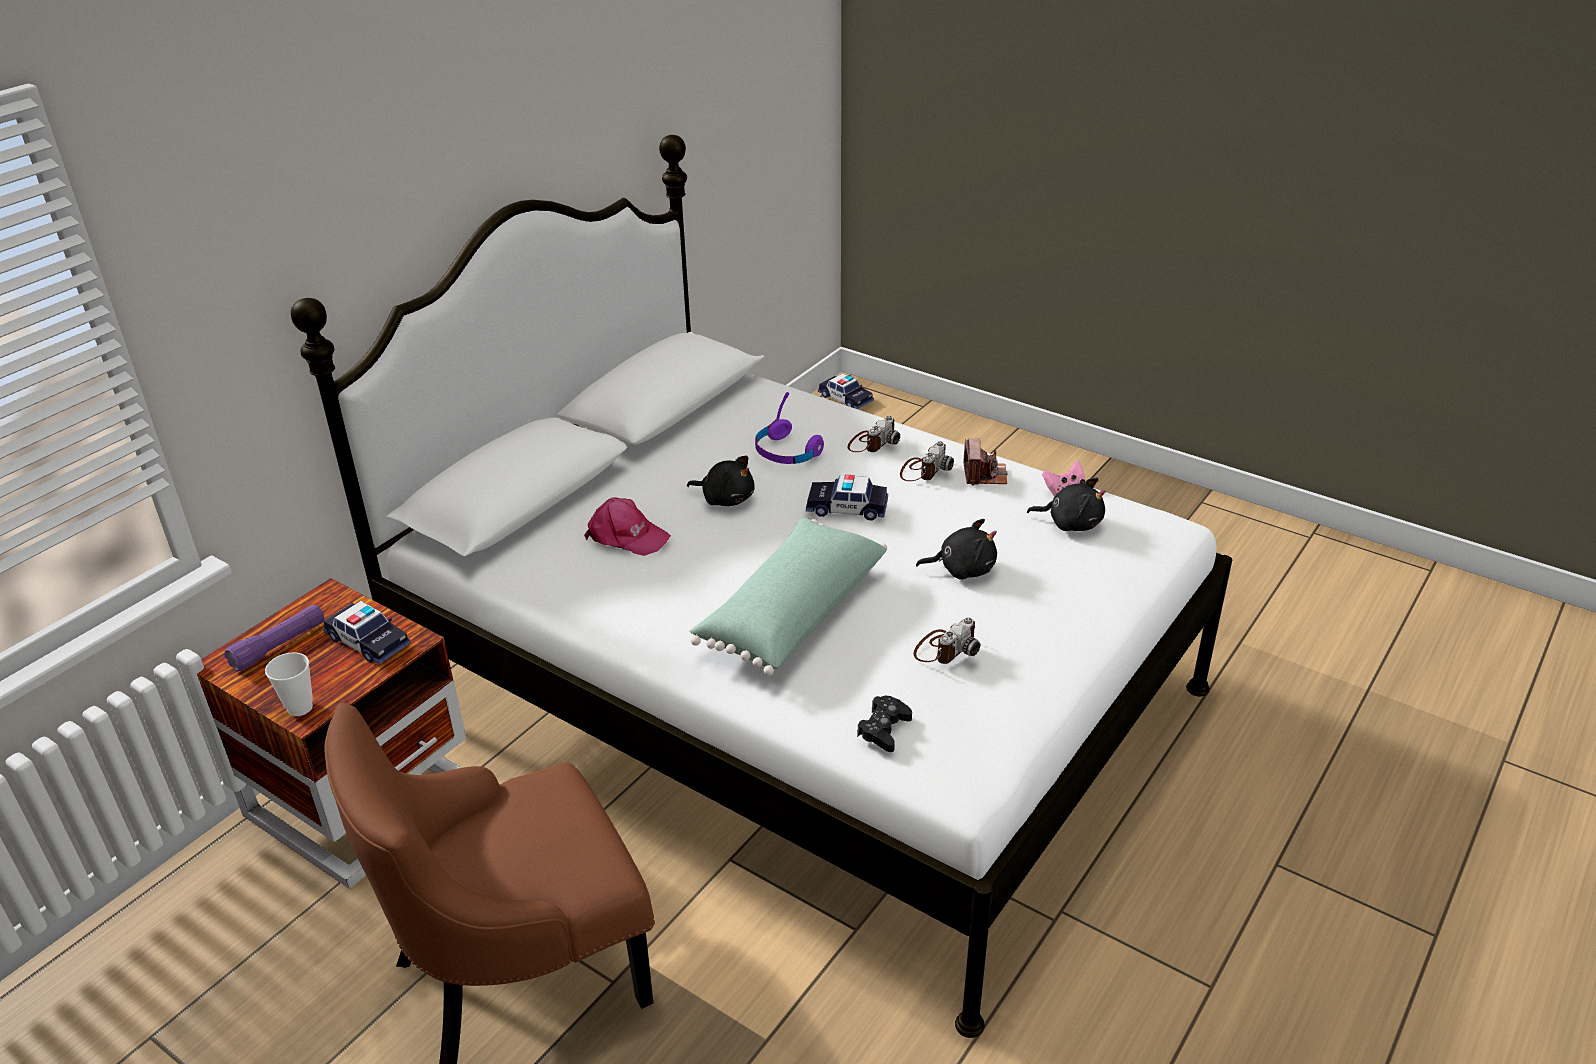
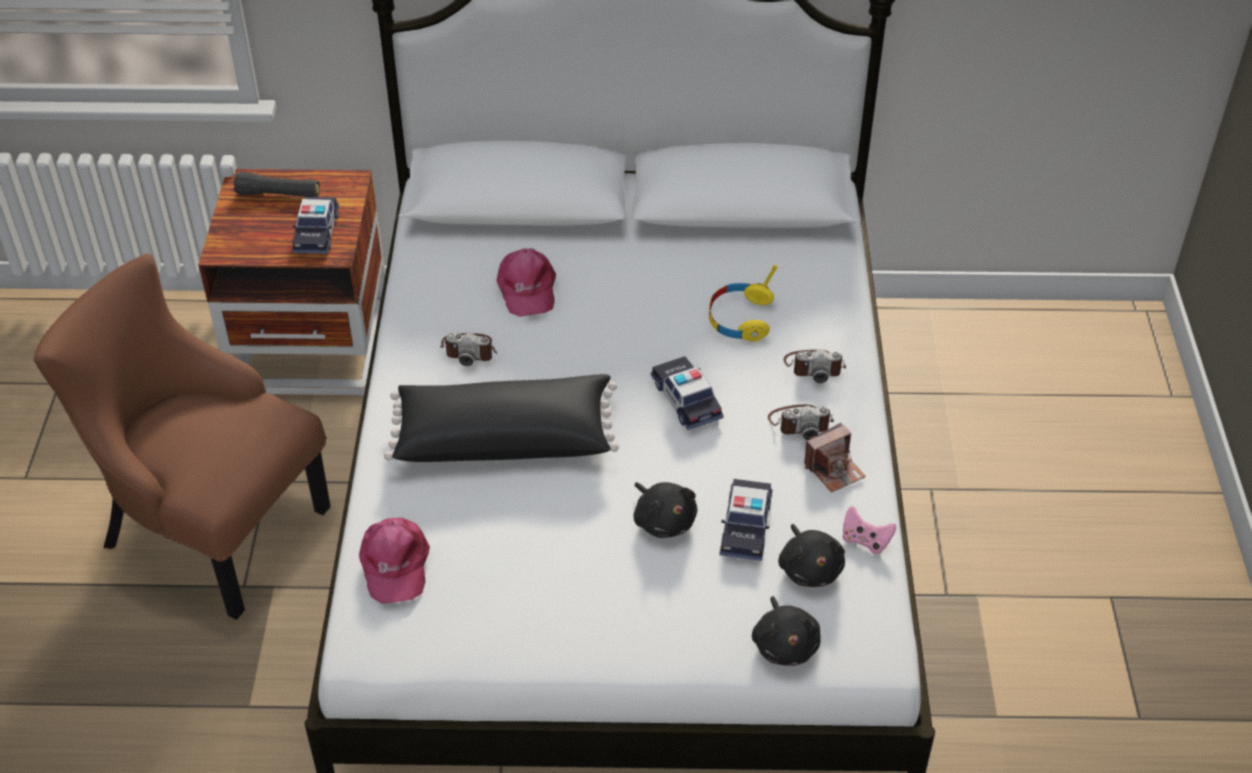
camera: 55 degrees right, 10 degrees up
purple flashlight [224,605,325,672] -> black flashlight [234,172,320,197]
cup [265,652,313,716] -> none
black plush toy [687,456,755,506] -> black plush toy moved to [752,596,821,666]
green pillow [689,518,887,676] -> black pillow [384,374,619,462]
purple headphones [755,392,824,464] -> yellow headphones [709,265,778,342]
toy car [818,373,874,409] -> toy car moved to [720,479,773,561]
black game controller [857,696,912,752] -> pink cap [359,518,430,604]
camera [913,617,981,664] -> camera moved to [440,333,497,366]

